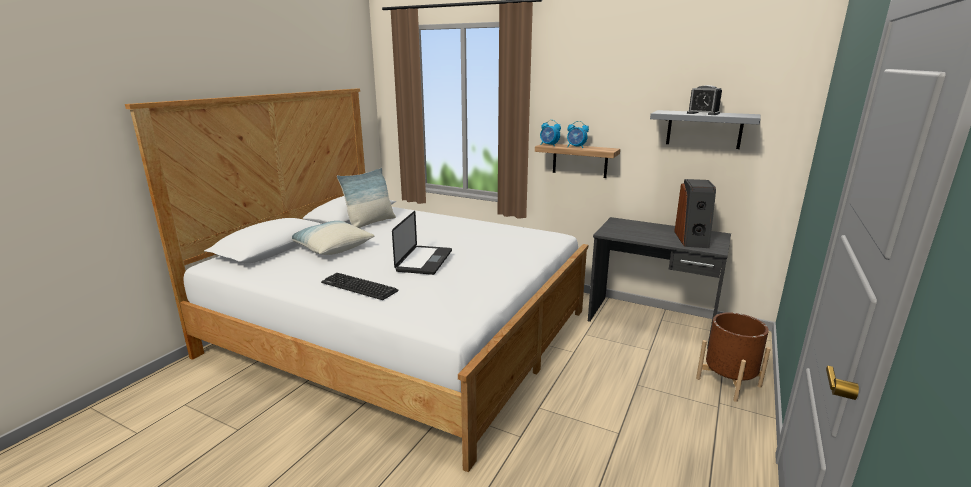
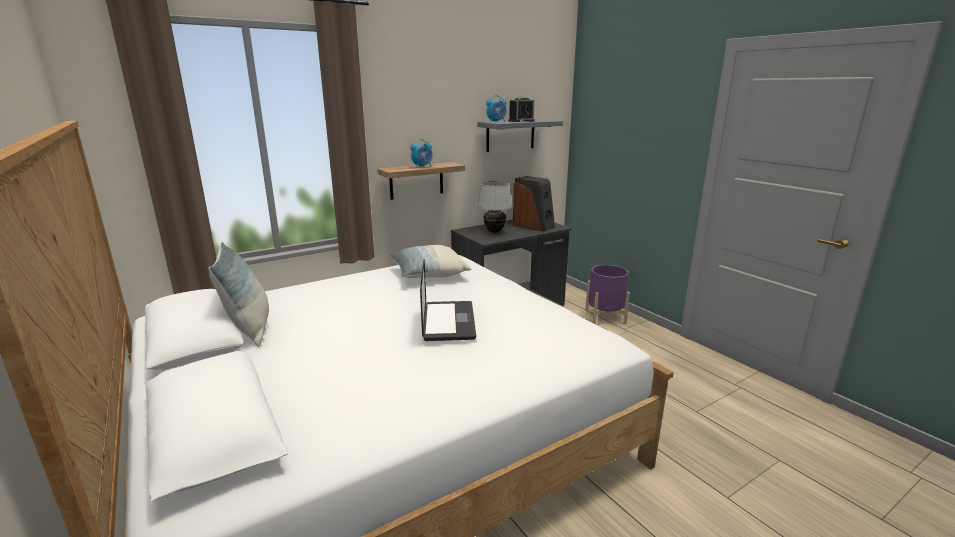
camera: 60 degrees left, 0 degrees up
pillow [292,221,374,255] -> pillow moved to [390,245,471,278]
keyboard [321,273,398,300] -> none
laptop [392,211,452,275] -> laptop turned 45 degrees clockwise [420,259,476,341]
alarm clock [540,120,561,147] -> alarm clock moved to [486,95,507,122]
brown planter [696,312,771,402] -> purple planter [585,265,630,324]
none -> white table lamp [478,181,512,233]

